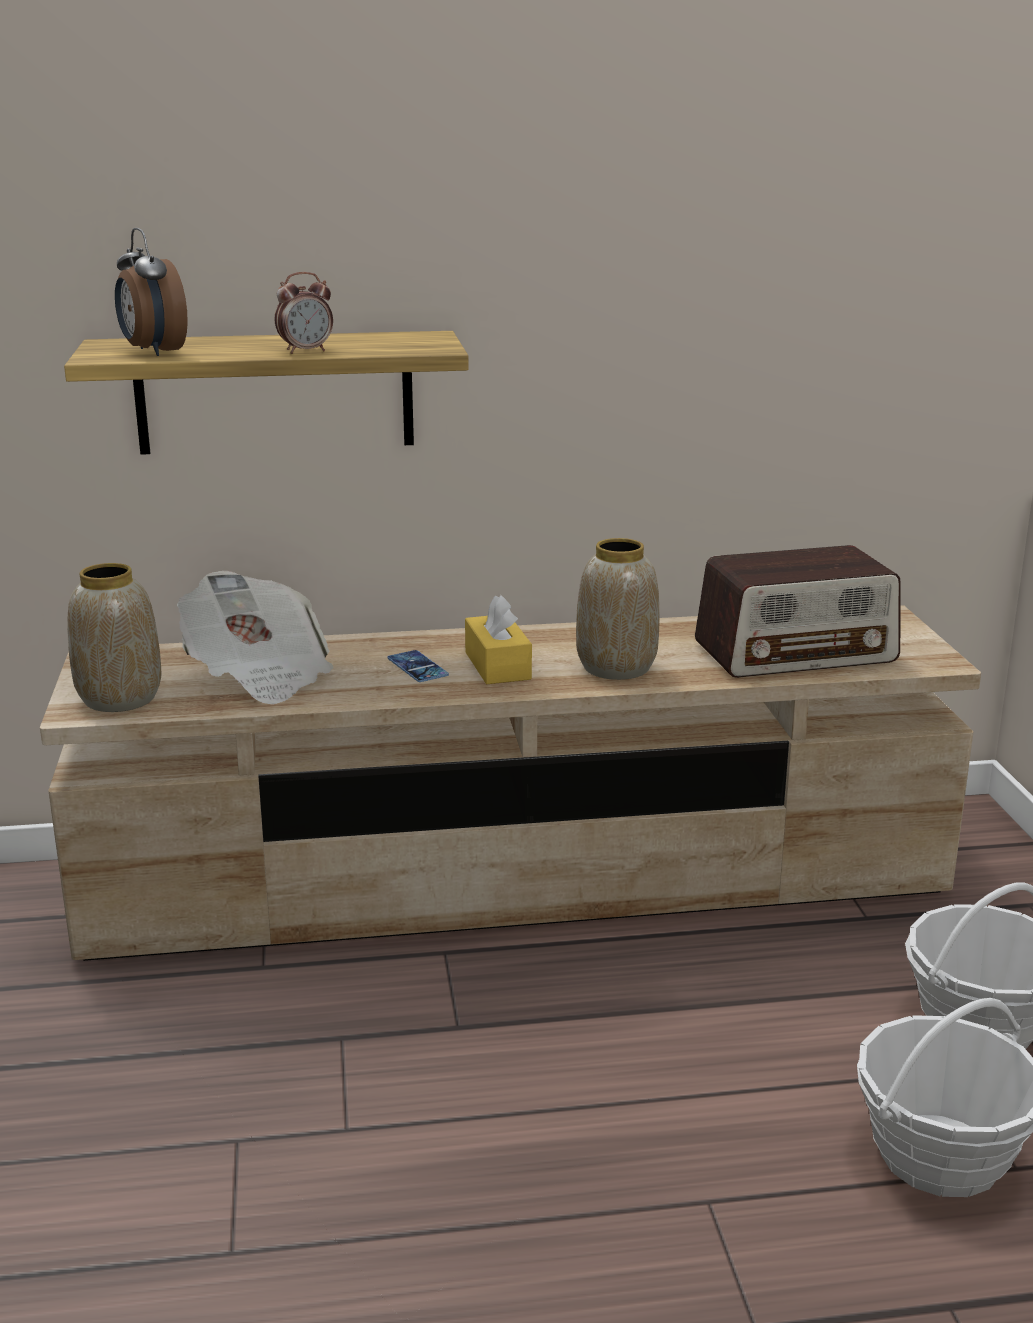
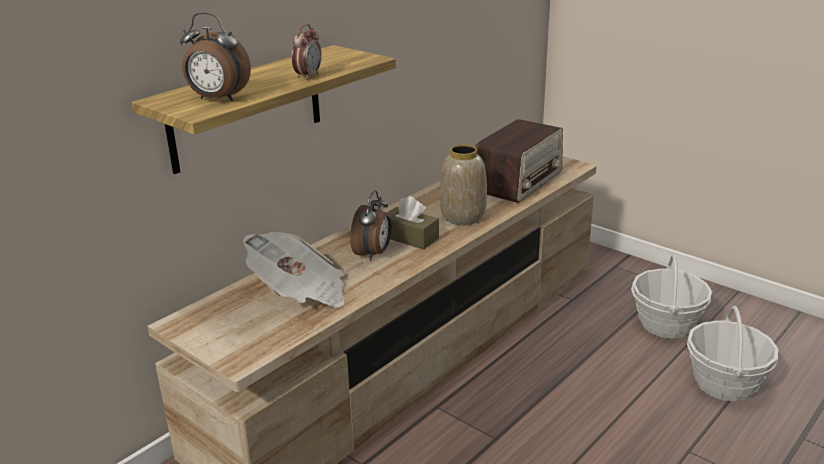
camera: 40 degrees left, 5 degrees up
vase [67,563,161,712] -> none
phone [388,650,449,682] -> alarm clock [350,191,392,261]
yellow tissue box [465,595,532,684] -> brown tissue box [387,196,439,249]

